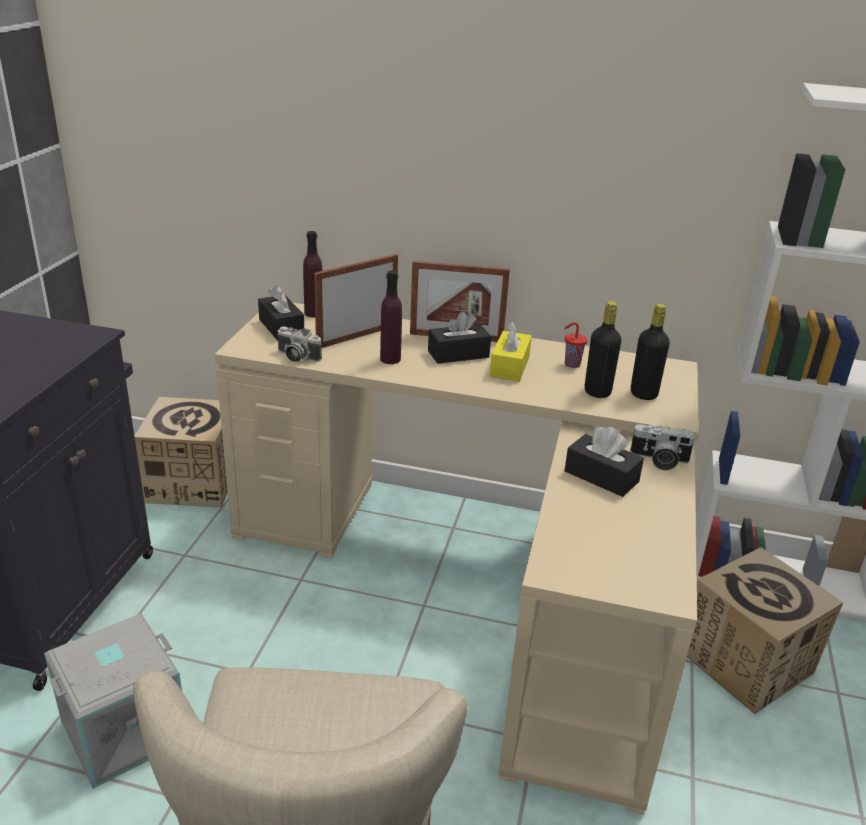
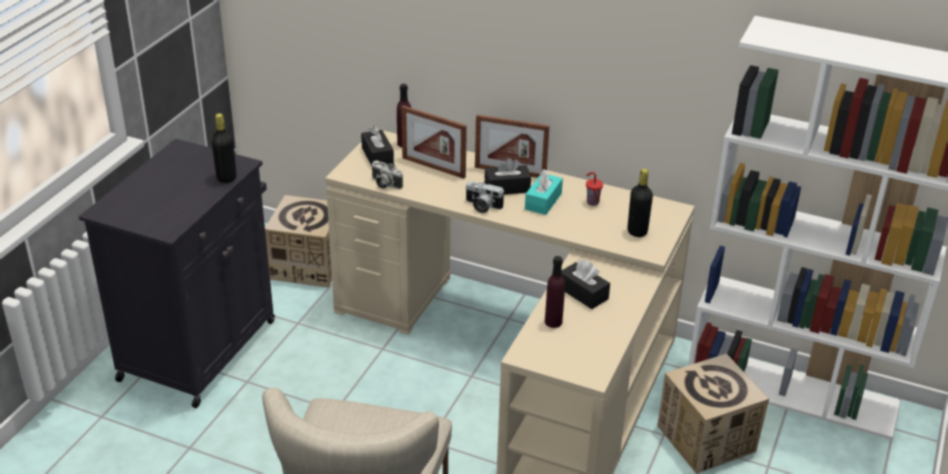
camera: 10 degrees right, 5 degrees up
grey storage box [44,614,182,788] -> none
picture frame [314,254,398,348] -> picture frame turned 120 degrees counterclockwise [401,106,467,179]
purple bottle [380,271,402,364] -> purple bottle moved to [545,256,565,328]
yellow tissue box [490,321,532,381] -> turquoise tissue box [525,169,563,215]
black bottle [585,301,621,398] -> black bottle moved to [211,113,236,183]
camera [630,424,695,470] -> camera moved to [465,181,505,213]

